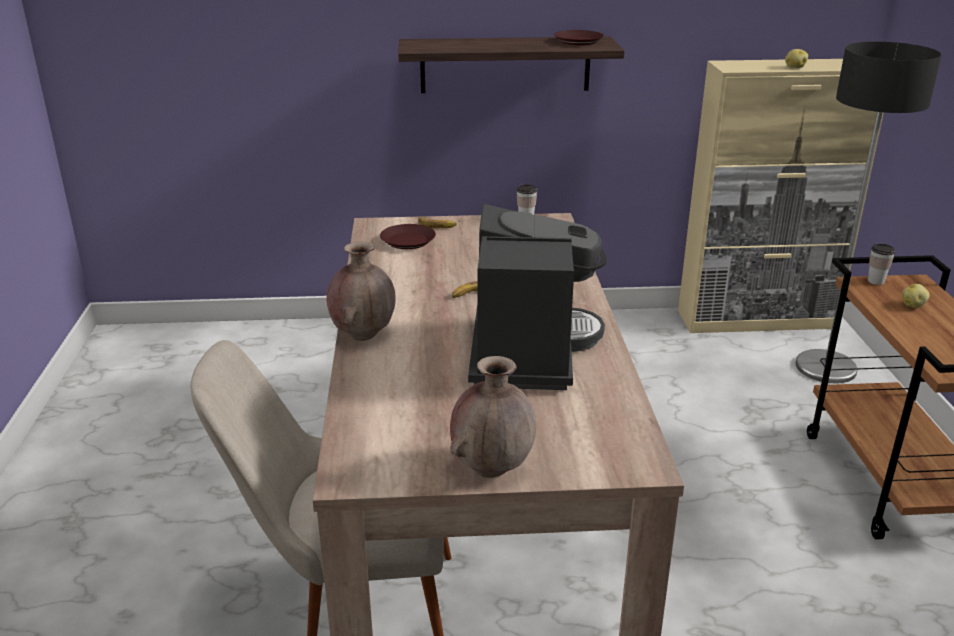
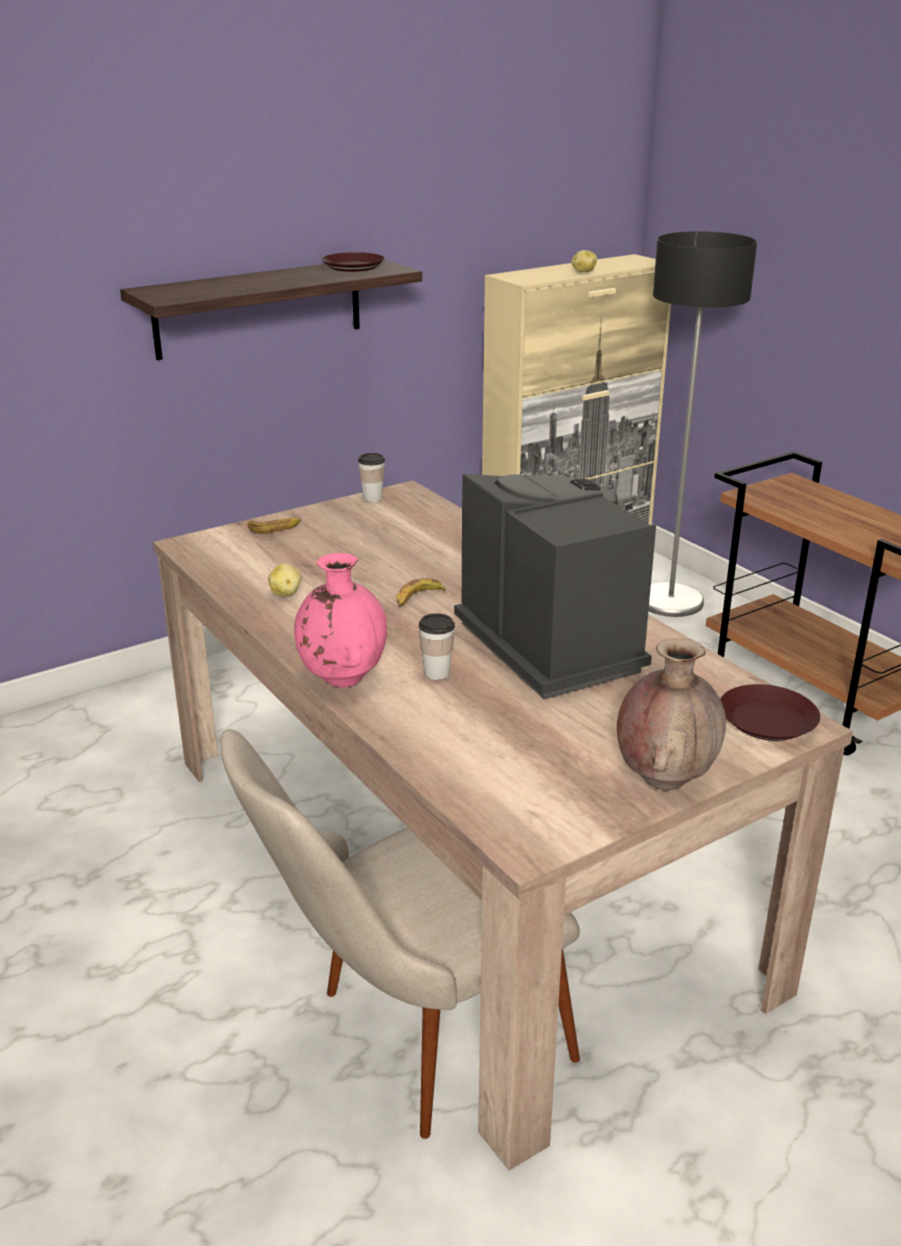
camera: 30 degrees left, 0 degrees up
brown vase [326,242,396,341] -> pink vase [294,553,387,687]
brown plate [380,224,436,249] -> brown plate moved to [720,684,820,741]
cup [868,243,895,285] -> cup moved to [419,613,455,680]
potato [902,284,930,308] -> potato moved to [268,564,302,596]

